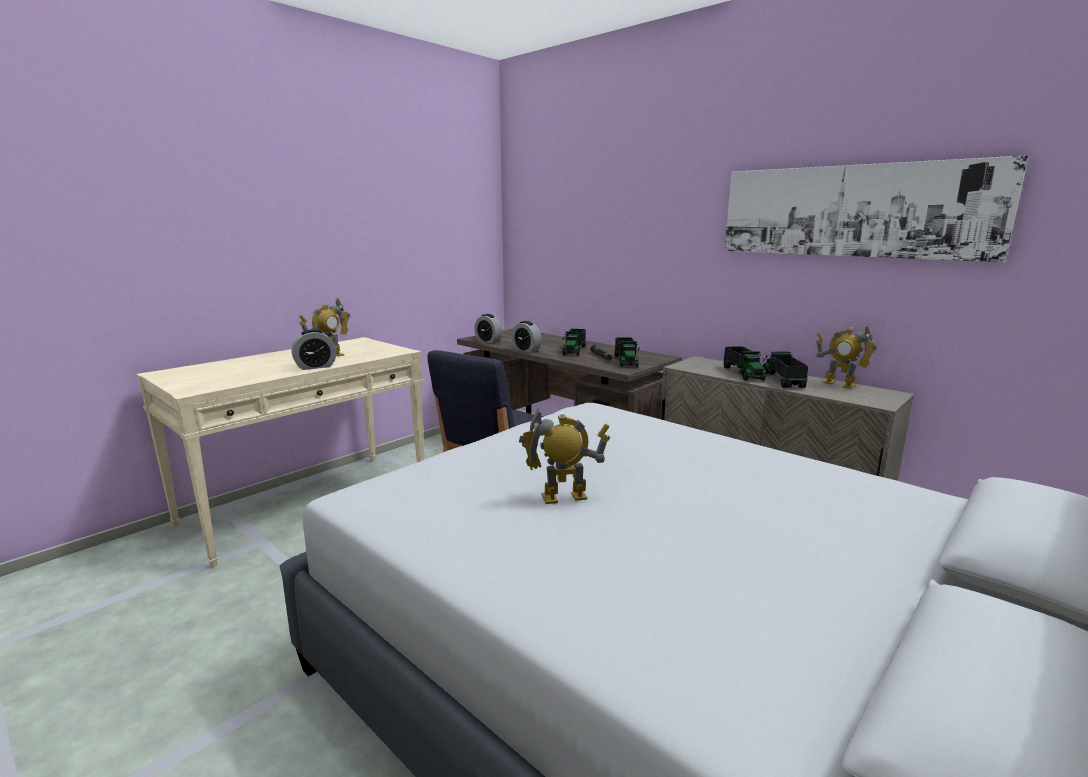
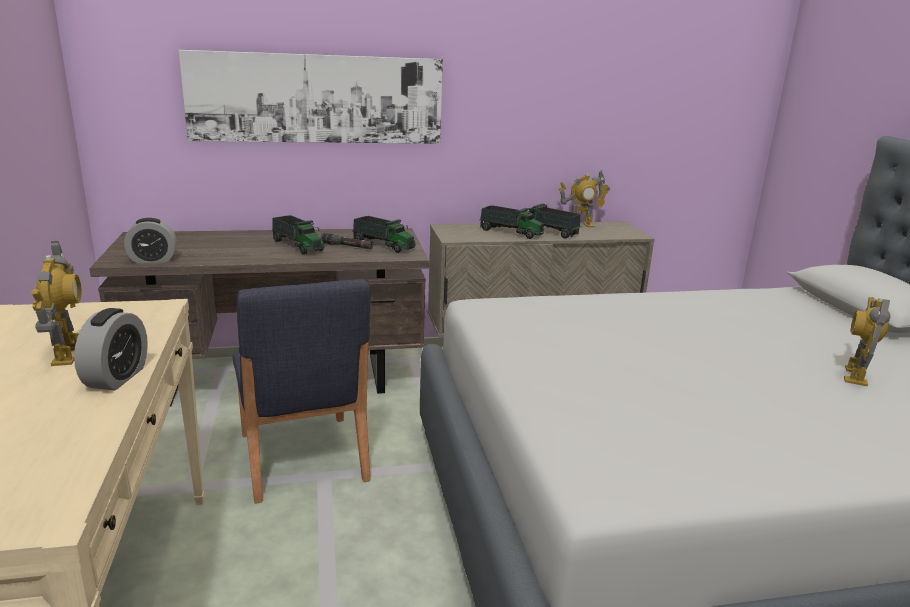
camera: 55 degrees left, 5 degrees up
alarm clock [512,321,542,353] -> none
toy robot [519,409,611,504] -> toy robot moved to [844,297,890,386]
picture [725,155,1029,262] -> picture moved to [179,50,443,144]

